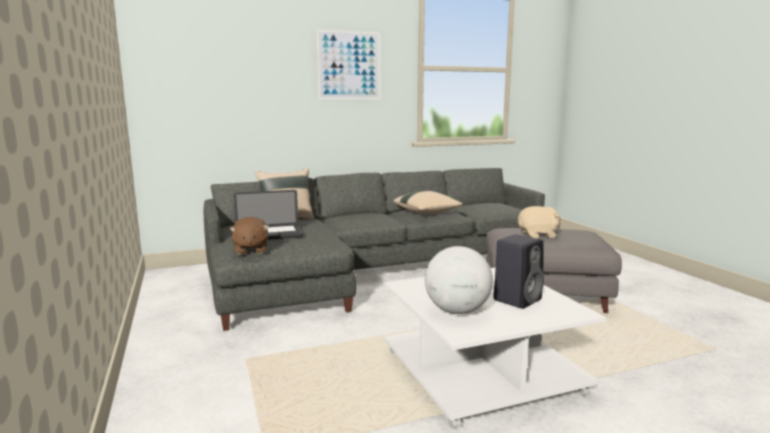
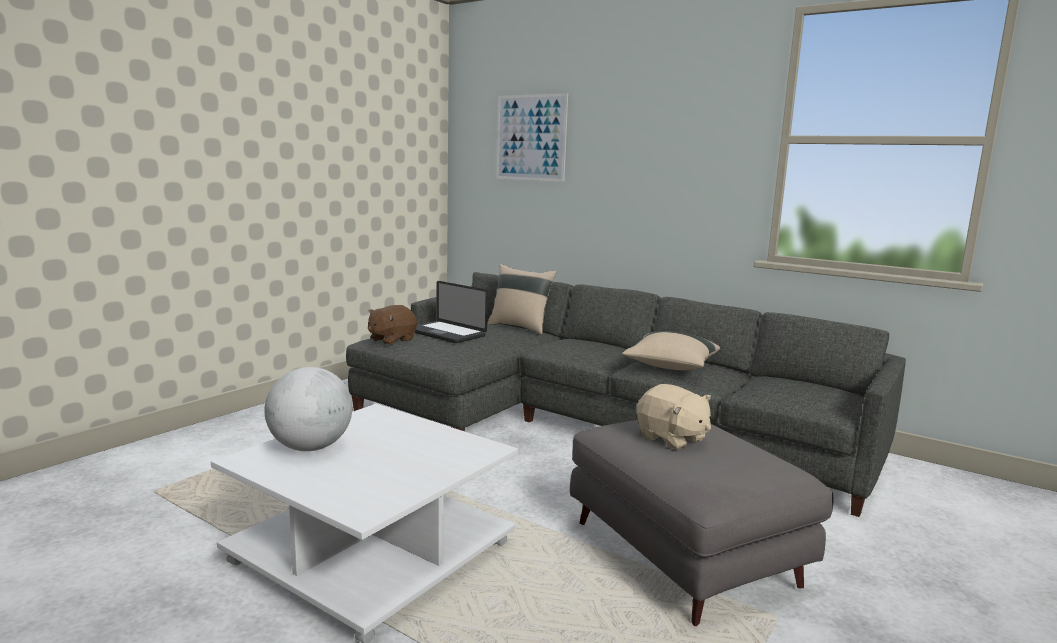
camera: 55 degrees right, 0 degrees up
picture [316,29,380,99] -> picture moved to [496,93,568,182]
black speaker [493,234,544,309] -> none

